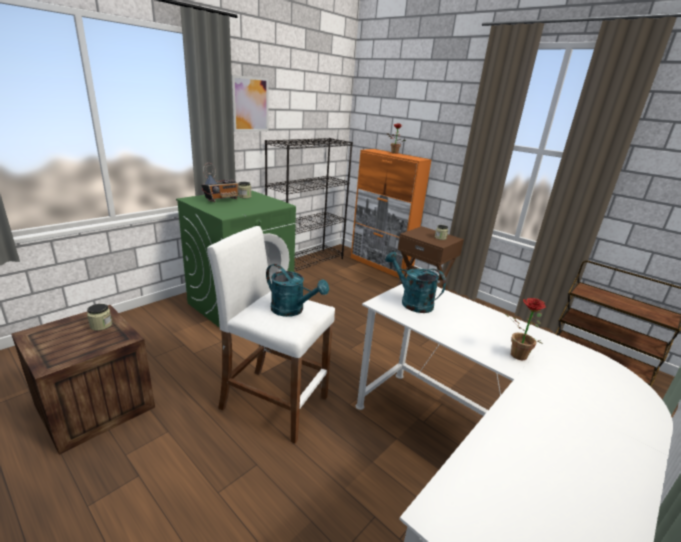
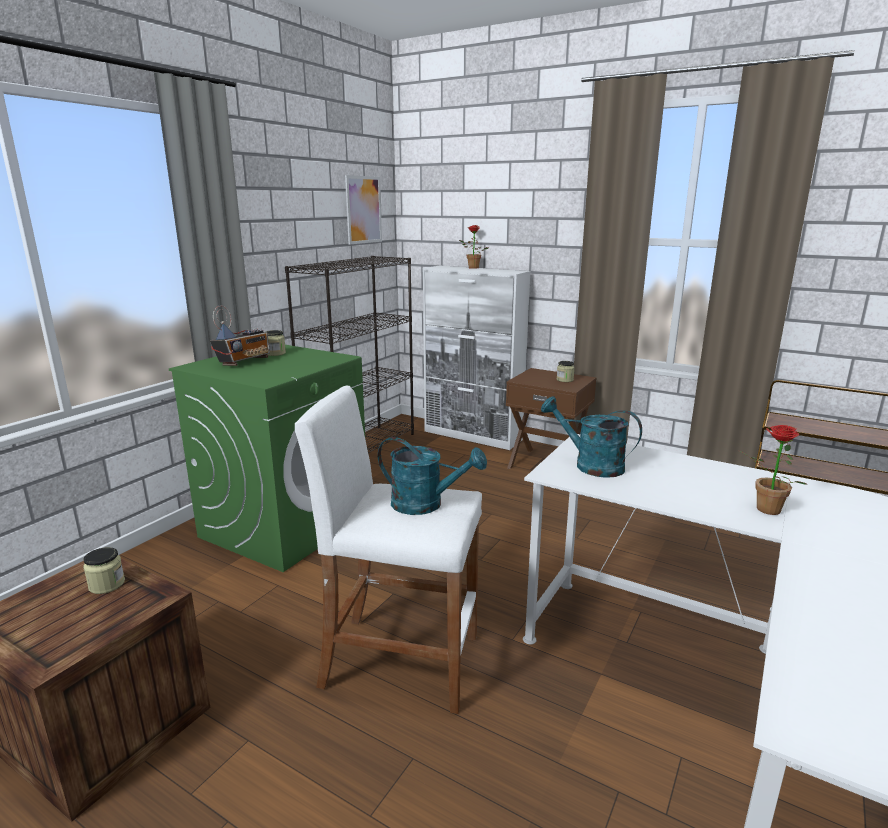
camera: 10 degrees left, 5 degrees down
picture [232,75,269,132] -> picture moved to [345,175,382,244]
orange cabinet [351,149,431,278] -> white cabinet [423,266,531,450]

